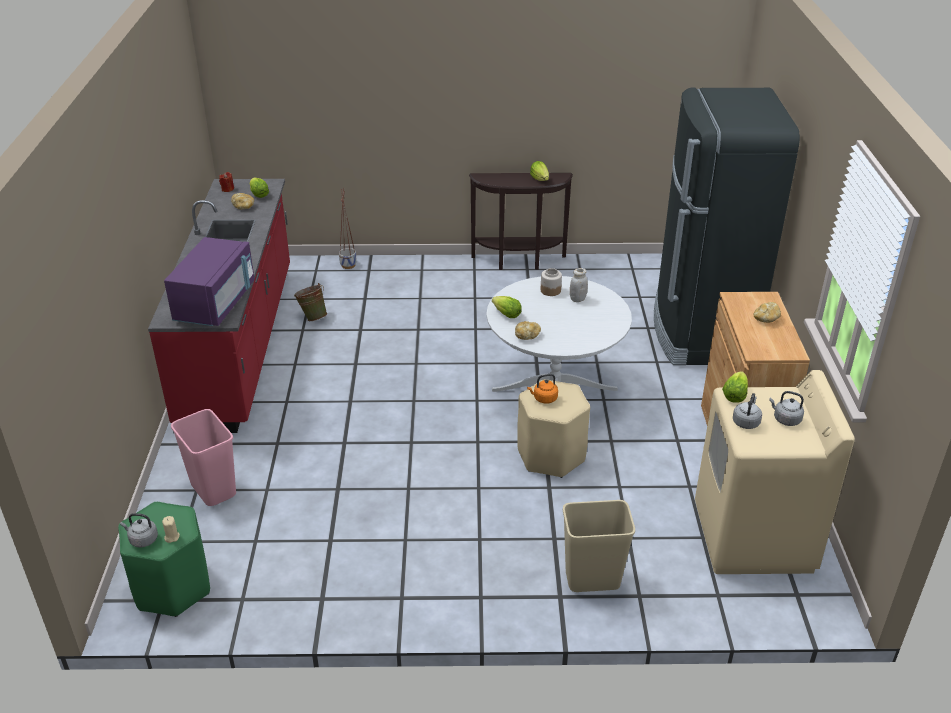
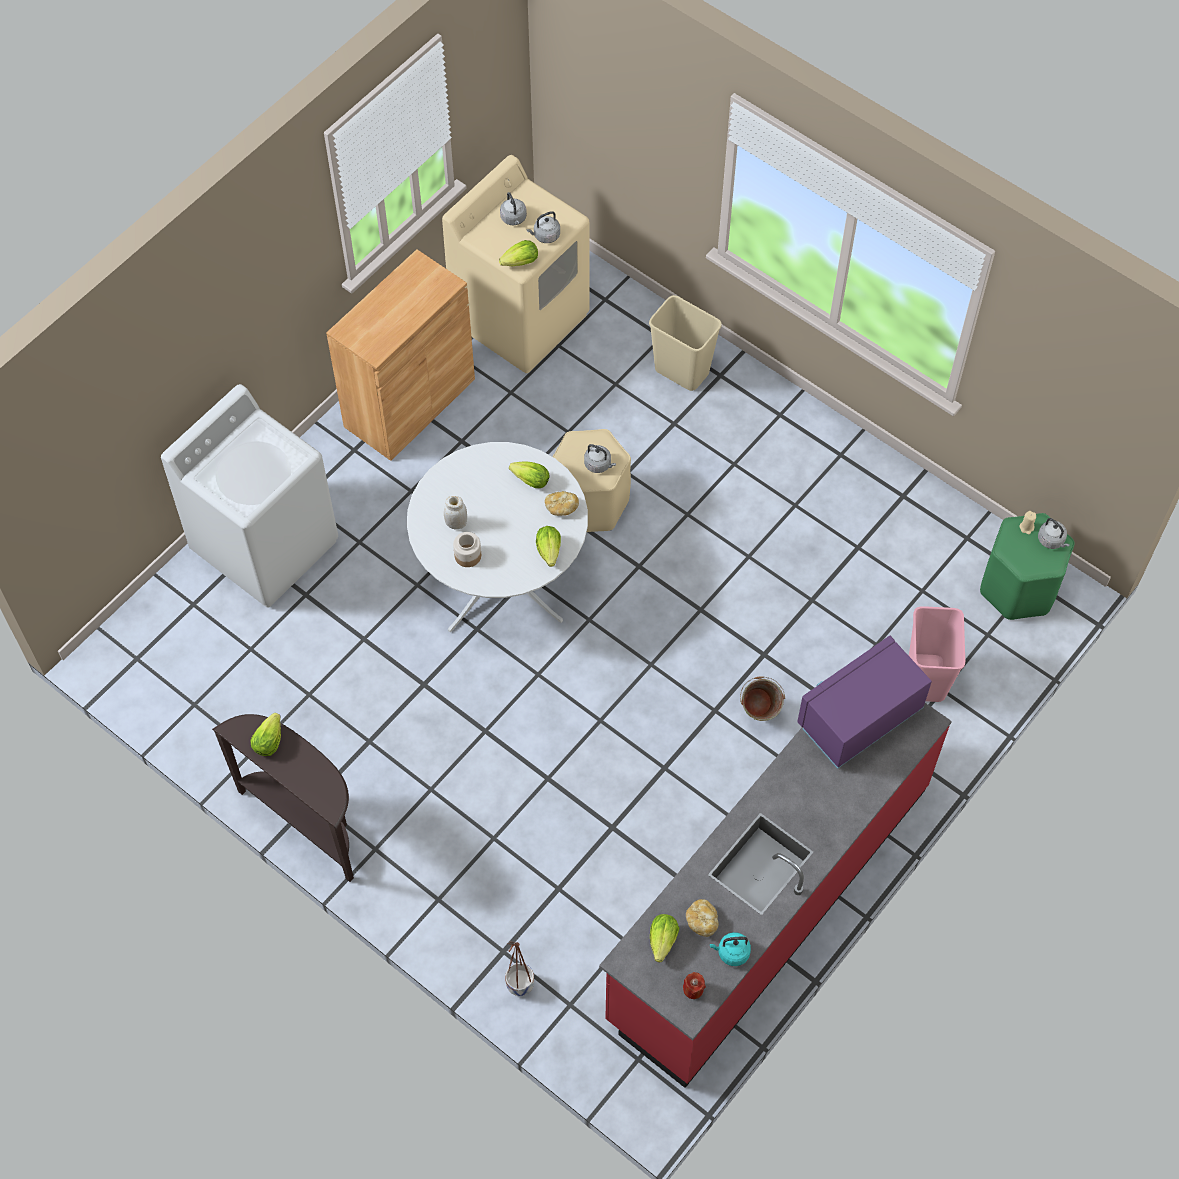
camera: 140 degrees left, 25 degrees up
green bucket [294,283,327,321] -> green bucket moved to [740,676,785,721]
orange kettle [527,374,558,404] -> grey kettle [584,444,616,473]
black fridge [654,88,800,365] -> white washing machine [161,384,338,608]
bread [753,302,781,323] -> none
none -> lettuce [509,461,550,488]
none -> turquoise kettle [710,932,751,966]

